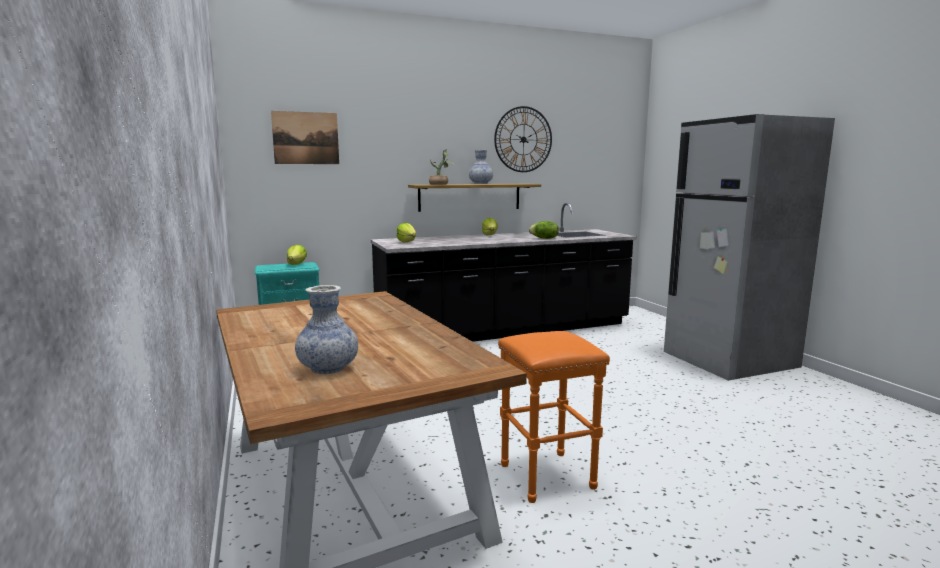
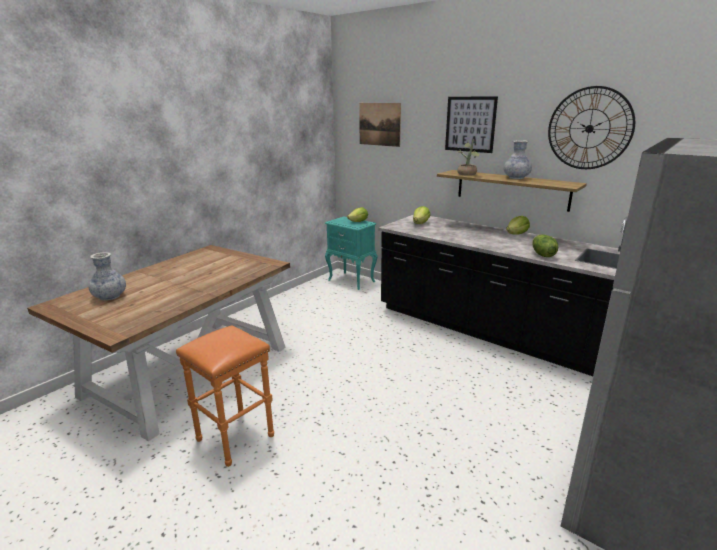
camera: 60 degrees right, 10 degrees up
none -> picture [445,96,498,153]

